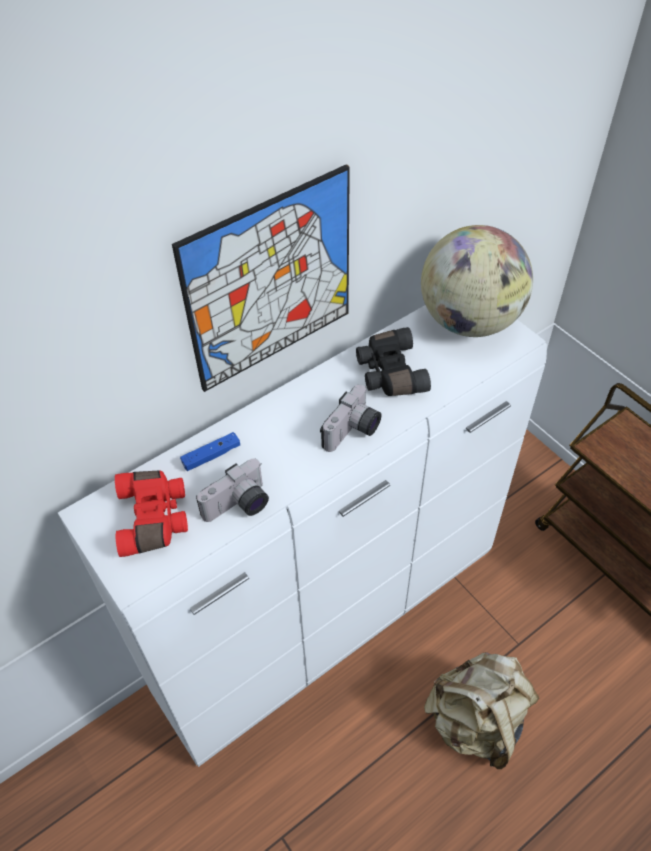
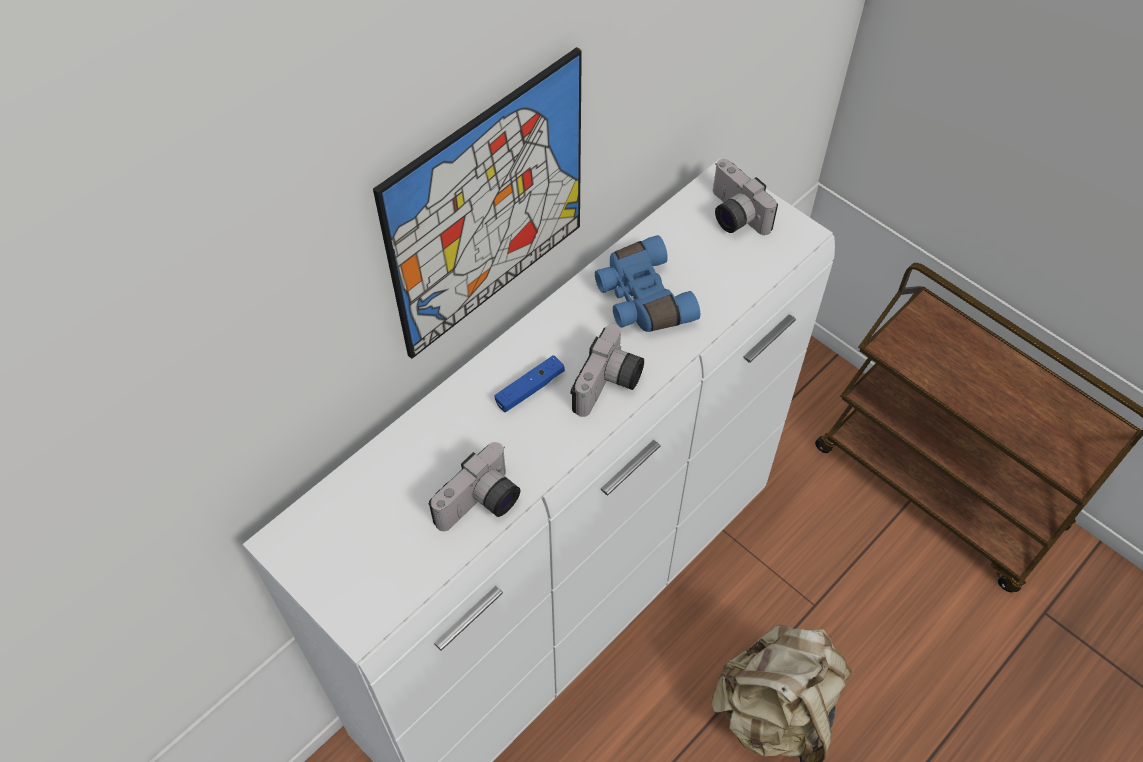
camera: 10 degrees left, 5 degrees up
red binoculars [115,470,188,557] -> none
blue game controller [180,432,240,471] -> blue game controller moved to [494,355,565,412]
black binoculars [356,327,431,396] -> blue binoculars [595,235,700,332]
globe [421,225,533,337] -> camera [713,159,778,235]

